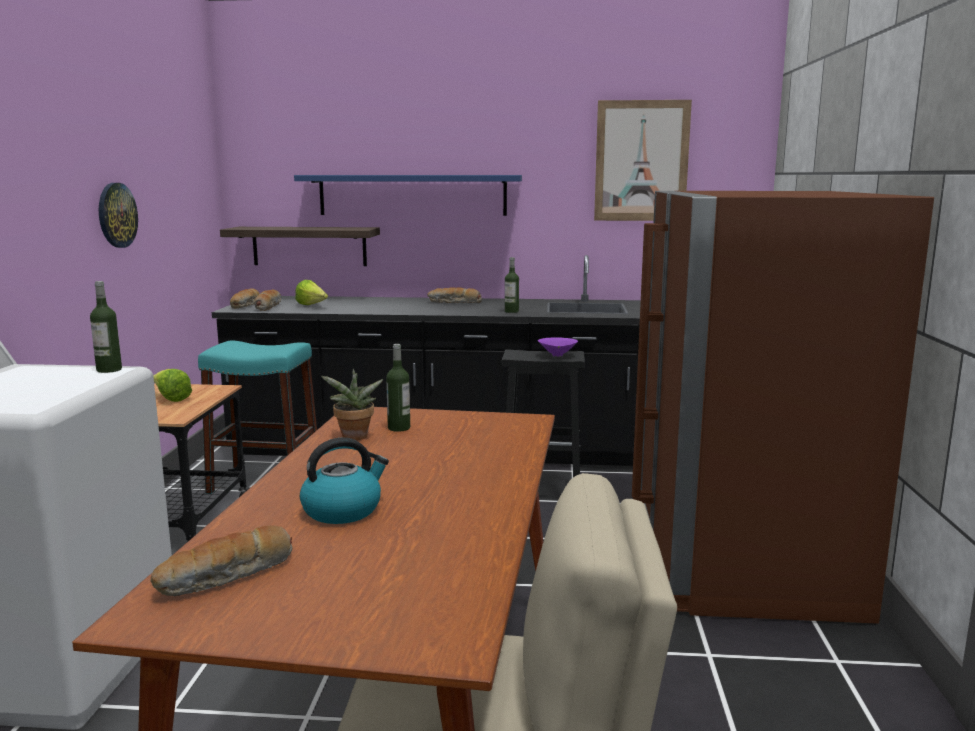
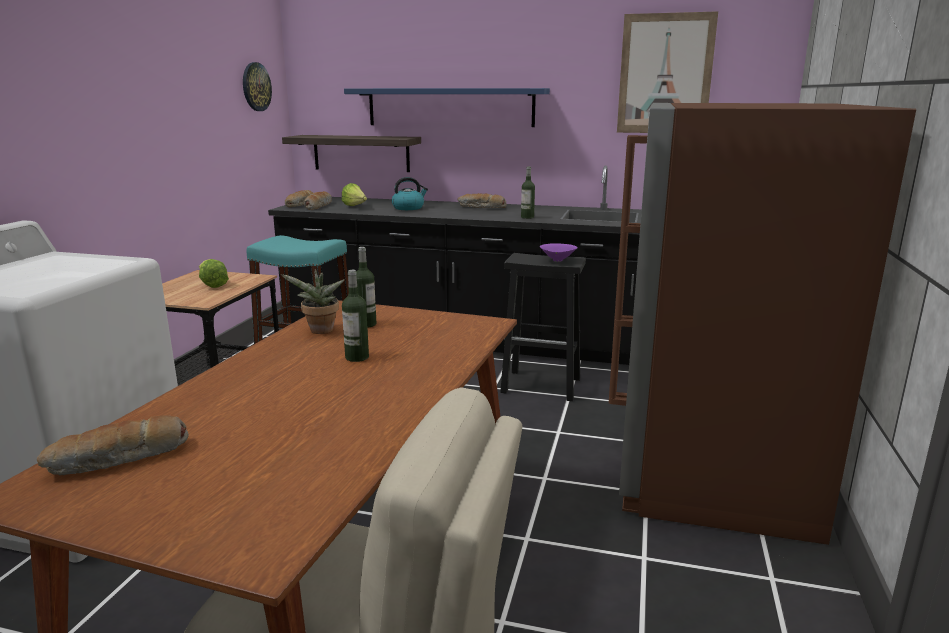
camera: 10 degrees right, 5 degrees up
bottle [90,281,122,373] -> bottle moved to [342,270,369,362]
wall clock [99,183,138,248] -> wall clock moved to [243,62,272,111]
kettle [300,437,389,524] -> kettle moved to [392,177,428,210]

